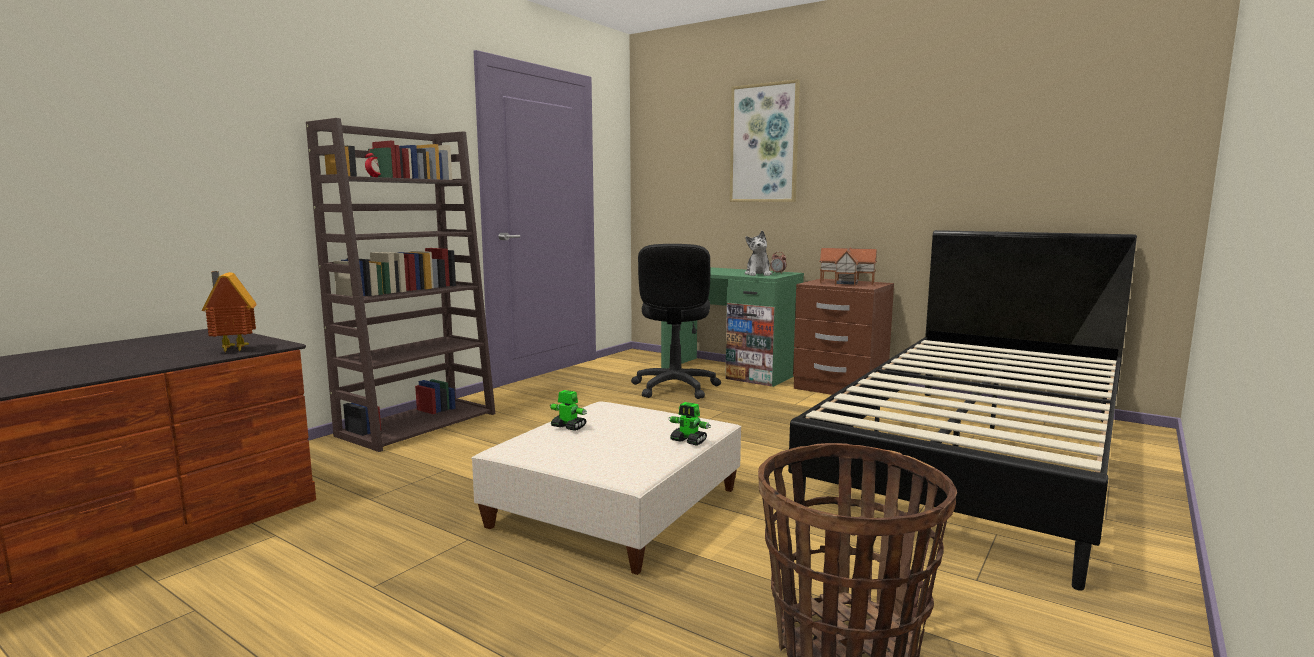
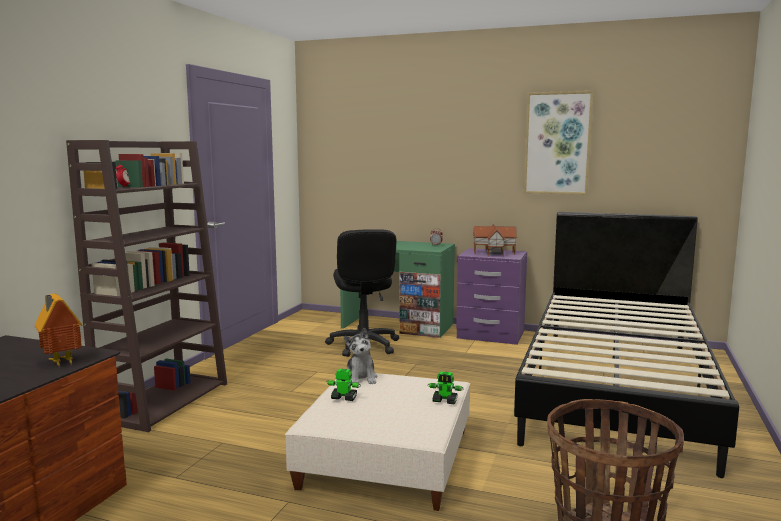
camera: 15 degrees left, 0 degrees up
picture [730,79,800,202] -> picture moved to [524,91,594,195]
plush toy [745,231,772,276] -> plush toy moved to [344,328,377,384]
brown nightstand [793,279,894,395] -> purple nightstand [456,248,527,345]

